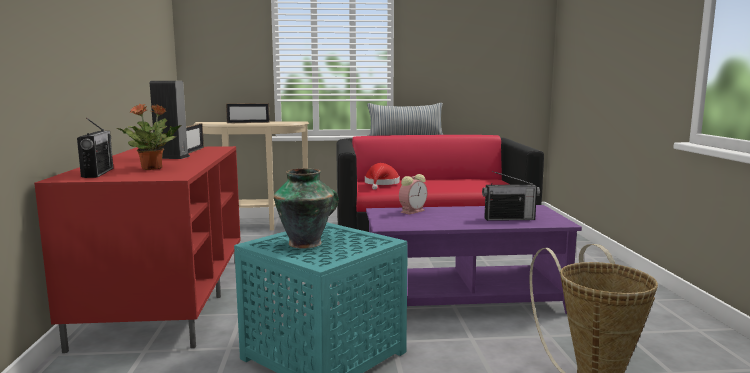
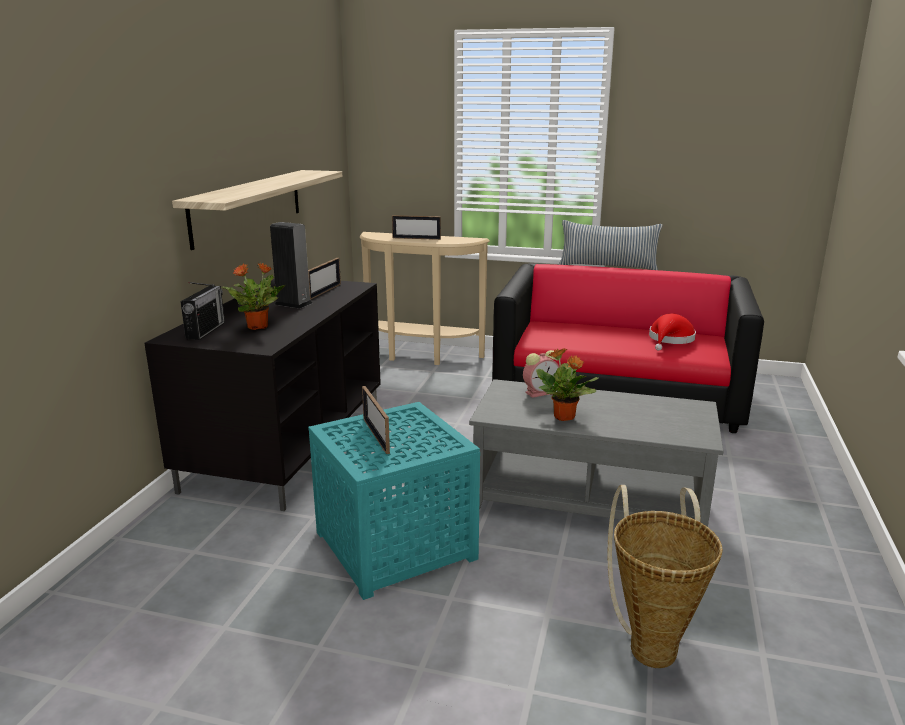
camera: 20 degrees right, 10 degrees up
red tv stand [34,146,241,353] -> black tv stand [144,278,381,511]
vase [273,168,339,249] -> picture frame [362,386,390,454]
red hat [365,163,400,190] -> red hat moved to [649,313,696,350]
purple coffee table [366,205,582,314] -> grey coffee table [469,379,723,527]
radio [482,171,540,221] -> none
none -> shelf [172,170,342,250]
none -> potted plant [536,348,599,421]

